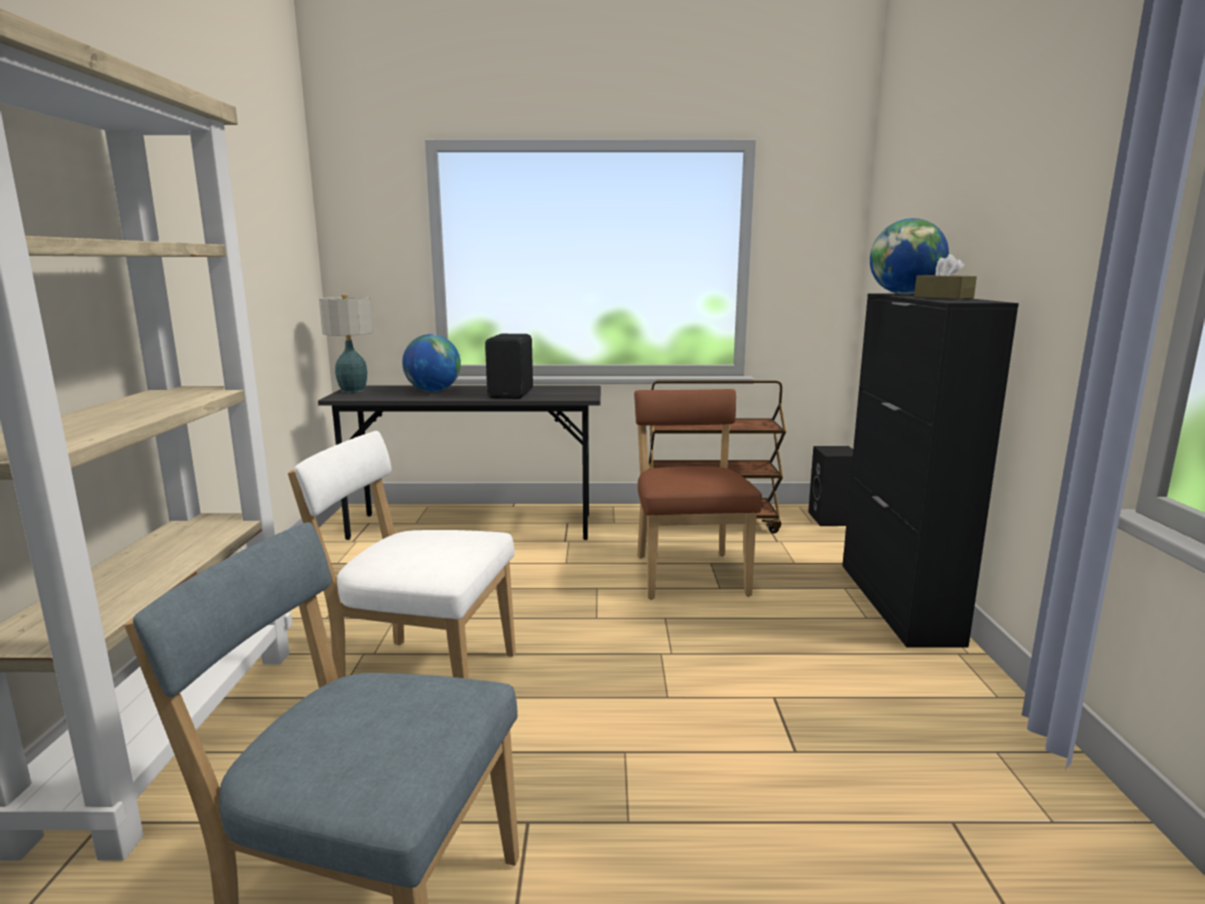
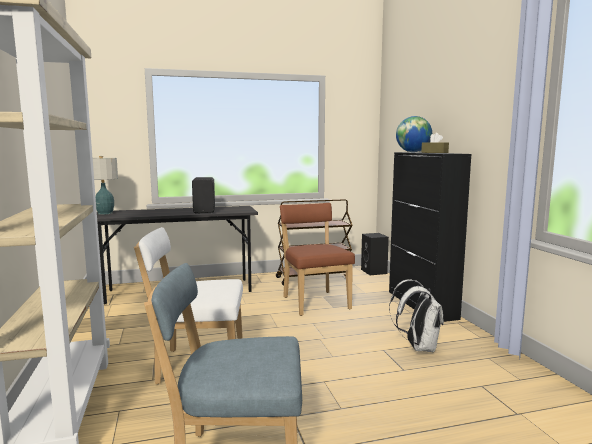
camera: 15 degrees left, 5 degrees down
globe [402,334,461,392] -> none
none -> white backpack [389,279,444,352]

